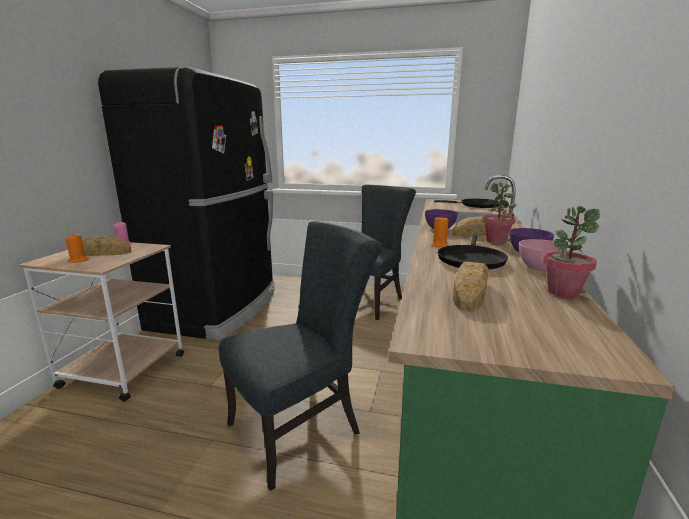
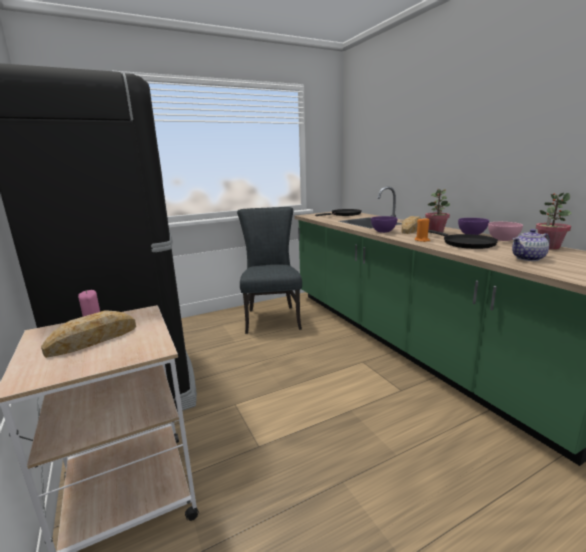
camera: 40 degrees left, 0 degrees up
orange candle [65,234,89,263] -> none
grey chair [219,221,382,491] -> none
bread [453,261,489,312] -> teapot [512,229,550,261]

